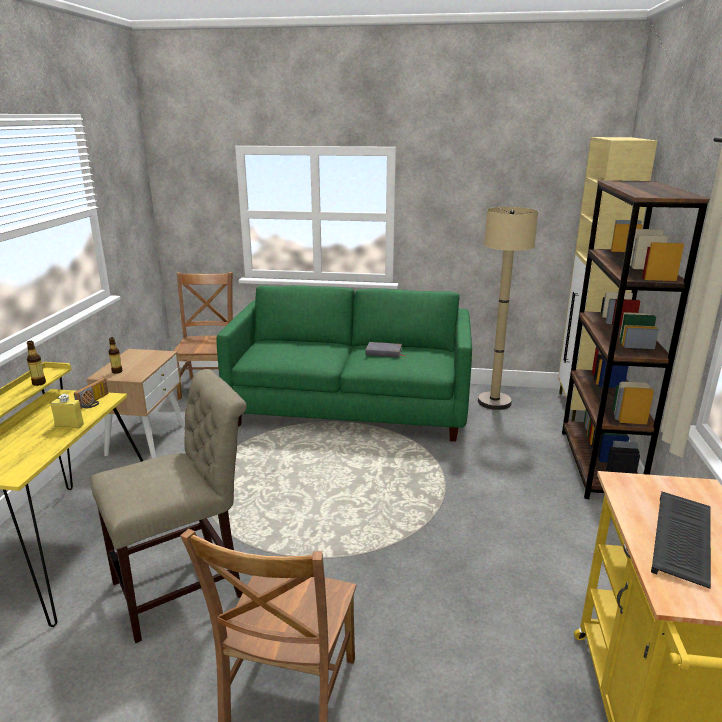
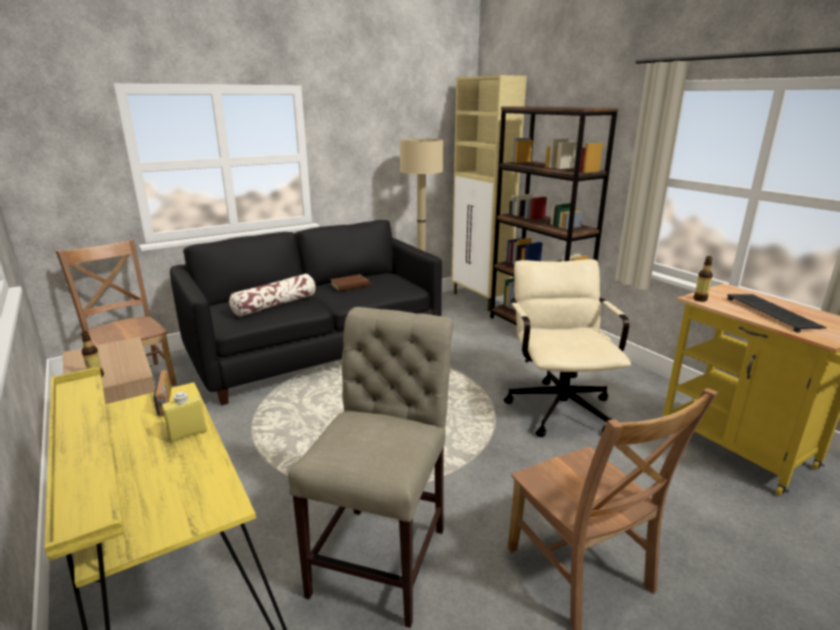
camera: 40 degrees left, 0 degrees up
bottle [27,341,46,386] -> bottle moved to [694,256,713,302]
green sofa [216,285,472,441] -> black sofa [170,220,442,405]
grey book [365,342,404,357] -> brown book [330,274,372,291]
none -> pillow [229,274,316,317]
none -> beige office chair [504,259,631,437]

